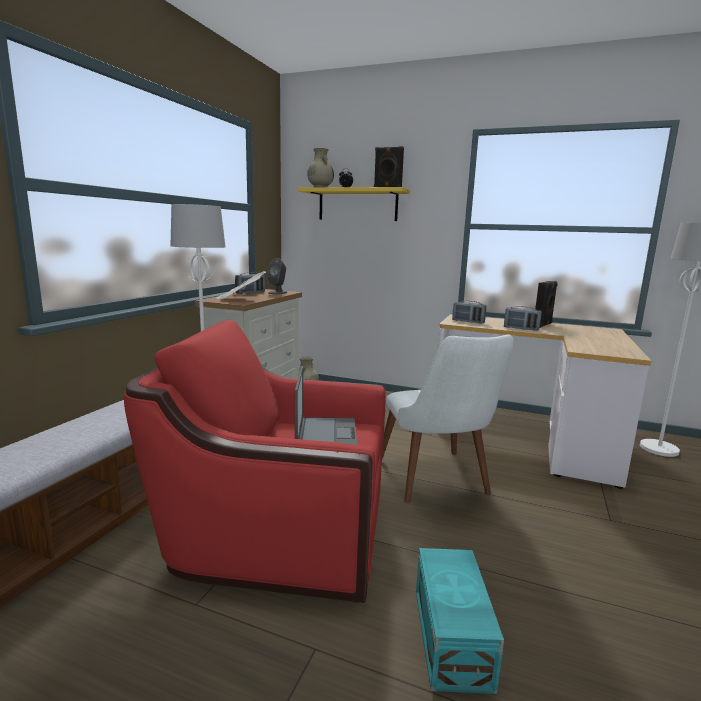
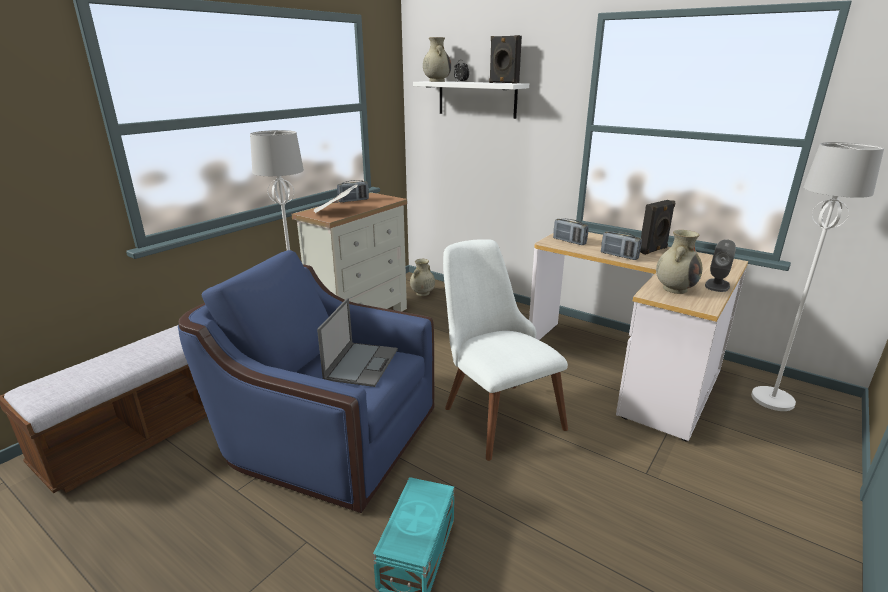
camera: 15 degrees right, 10 degrees up
red armchair [124,320,386,603] -> blue armchair [178,250,435,513]
grey speaker [267,258,287,294] -> grey speaker moved to [705,239,736,292]
yellow shelf [298,187,410,221] -> white shelf [413,81,529,119]
white chair [382,334,513,503] -> white chair turned 150 degrees clockwise [443,239,568,461]
none -> beige vase [656,230,702,294]

